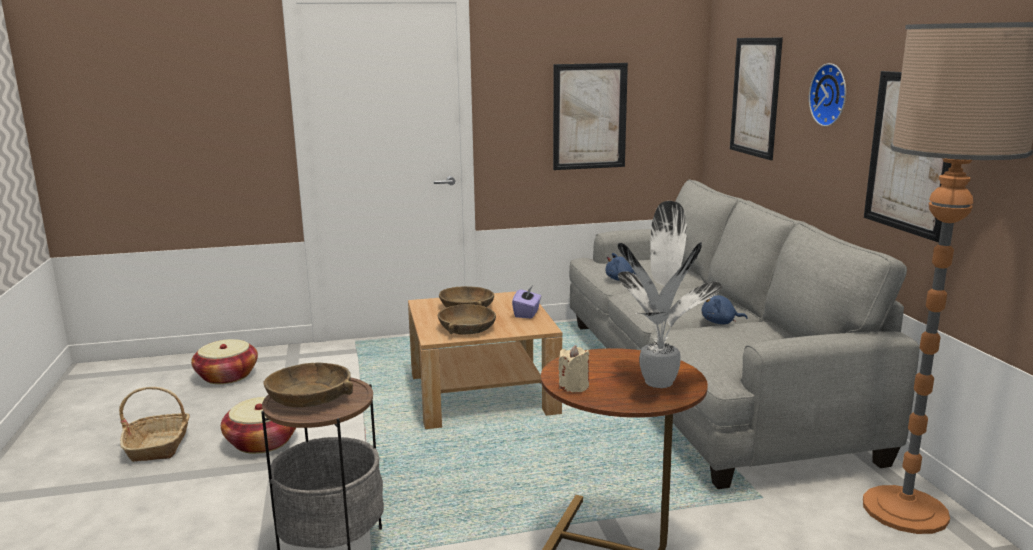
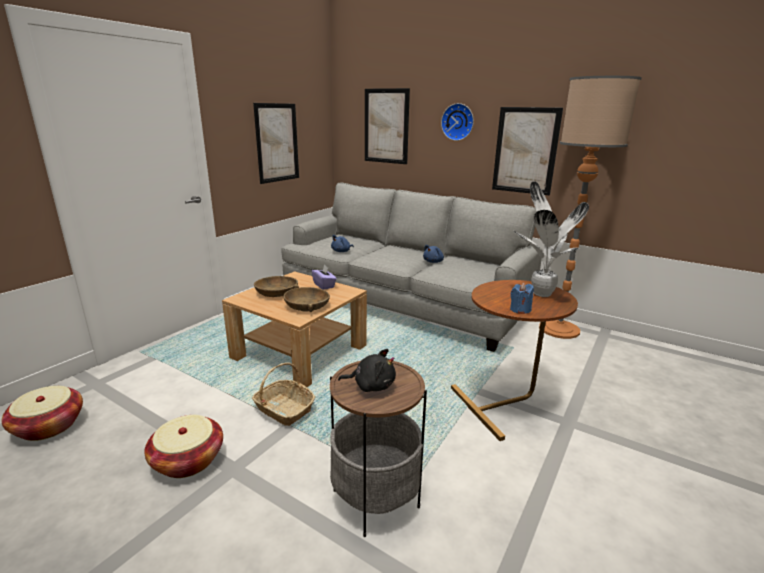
camera: 45 degrees left, 5 degrees up
basket [119,387,190,462] -> basket moved to [252,362,315,426]
brown bowl [263,362,353,408] -> black plush toy [338,349,396,392]
beige candle [558,345,589,392] -> blue candle [510,283,534,314]

